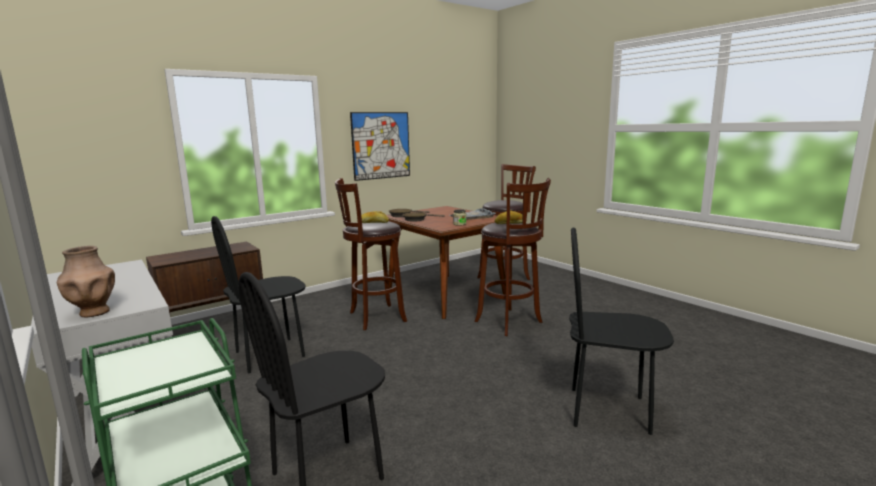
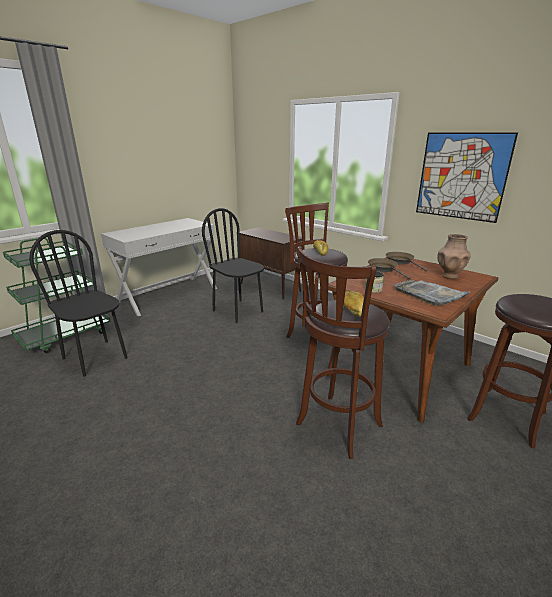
camera: 80 degrees right, 10 degrees up
brown vase [57,246,115,317] -> brown vase moved to [437,234,471,279]
black chair [569,228,674,435] -> none

